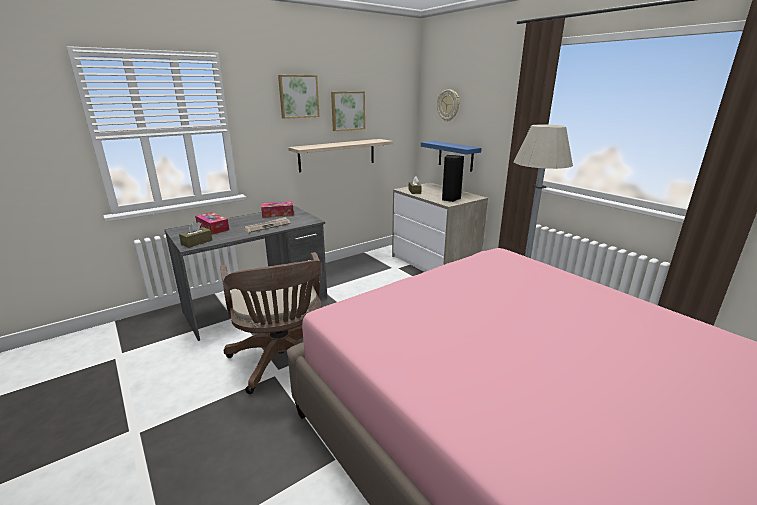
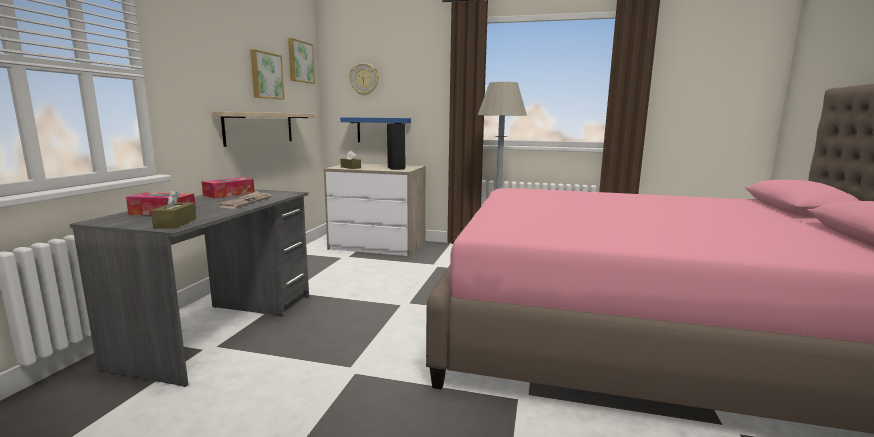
camera: 40 degrees left, 10 degrees down
brown office chair [220,252,322,394] -> none
picture [278,75,320,119] -> picture moved to [288,38,315,84]

